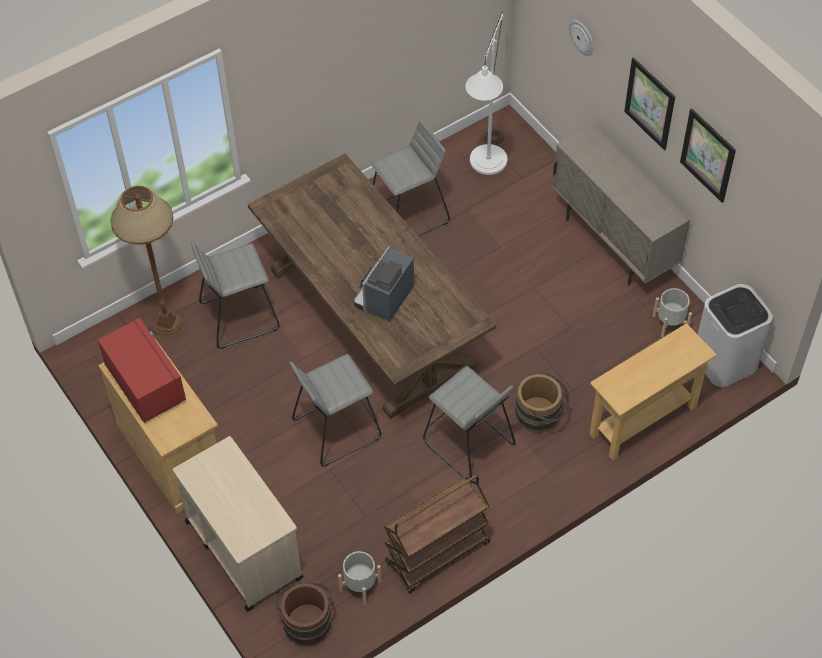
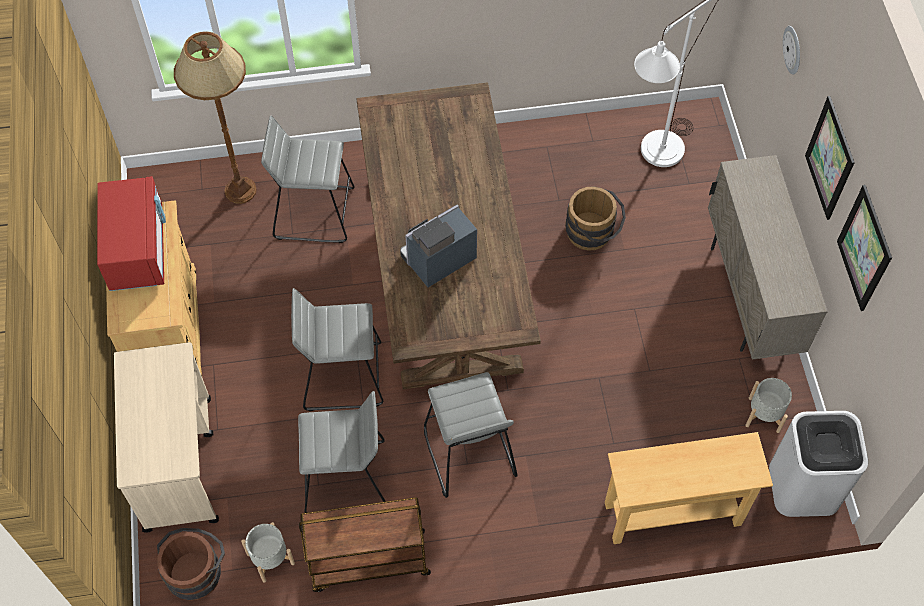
camera: 25 degrees right, 5 degrees up
grey stool [371,120,450,237] -> grey stool moved to [298,391,386,513]
brown bucket [515,373,570,433] -> brown bucket moved to [565,186,626,251]

